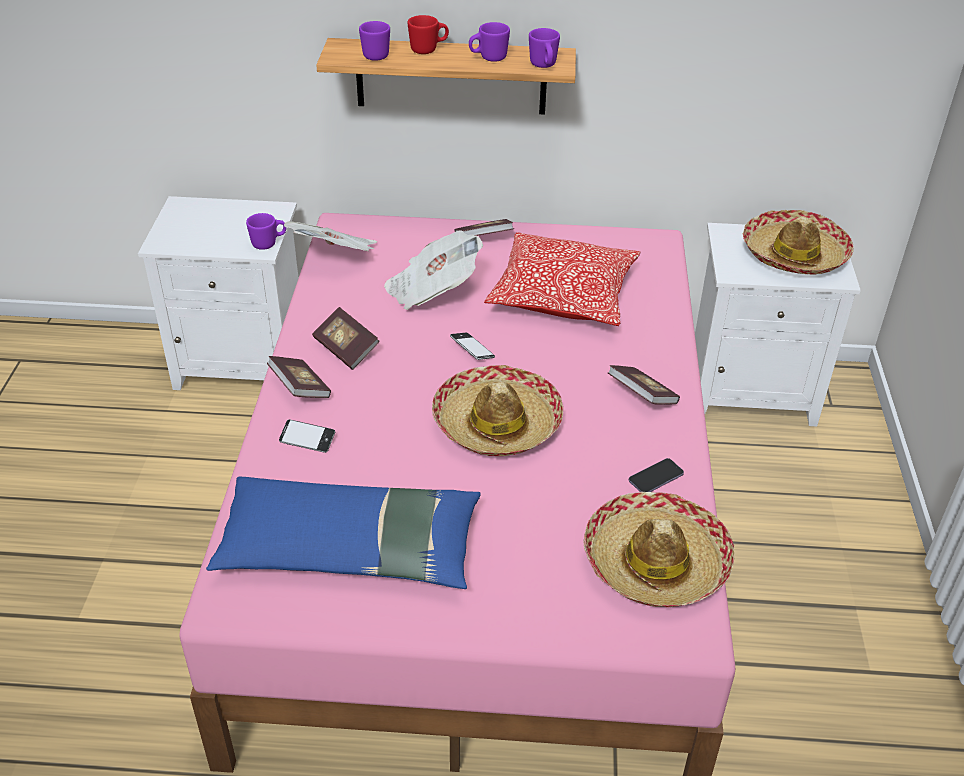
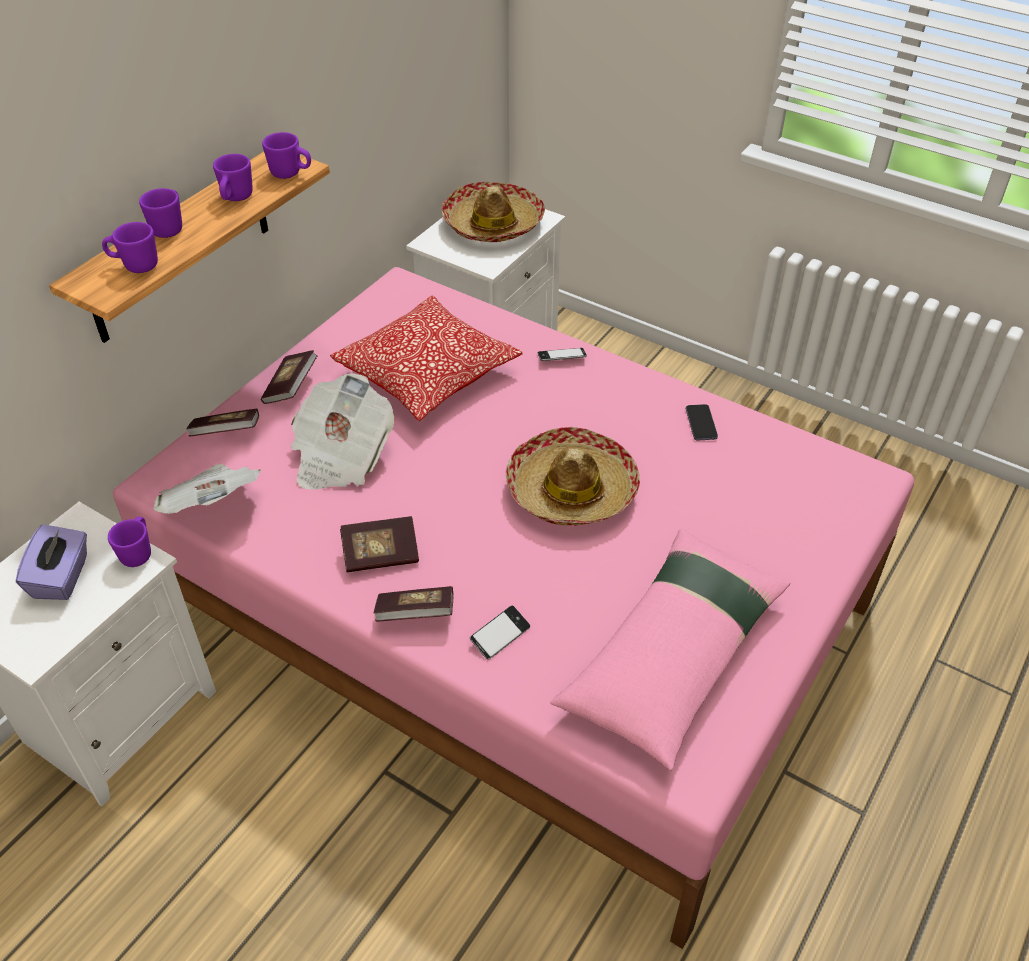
camera: 60 degrees left, 5 degrees up
blue pillow [206,476,481,589] -> pink pillow [550,529,790,771]
red mug [408,15,449,54] -> purple mug [139,188,182,238]
phone [450,333,495,360] -> phone moved to [538,348,587,361]
hat [583,492,734,607] -> none
book [607,365,680,405] -> book moved to [186,409,259,437]
none -> purple tissue box [16,524,87,600]

